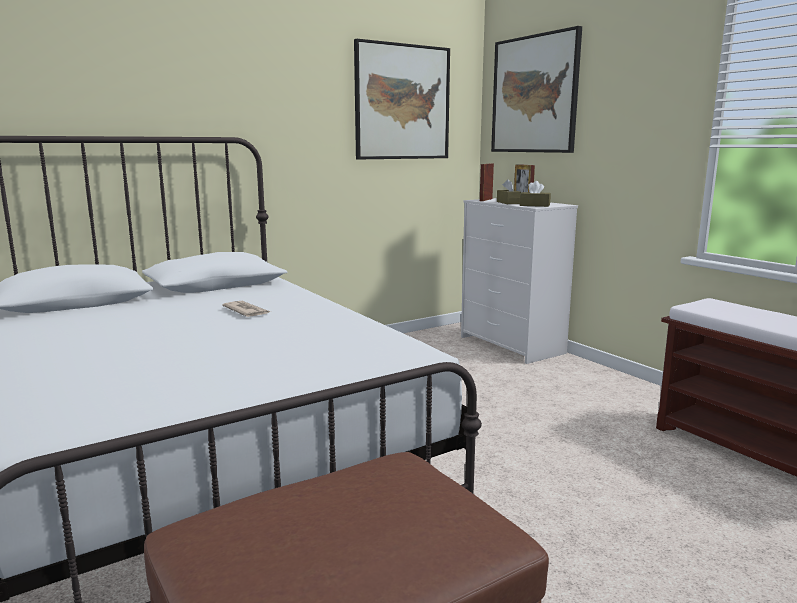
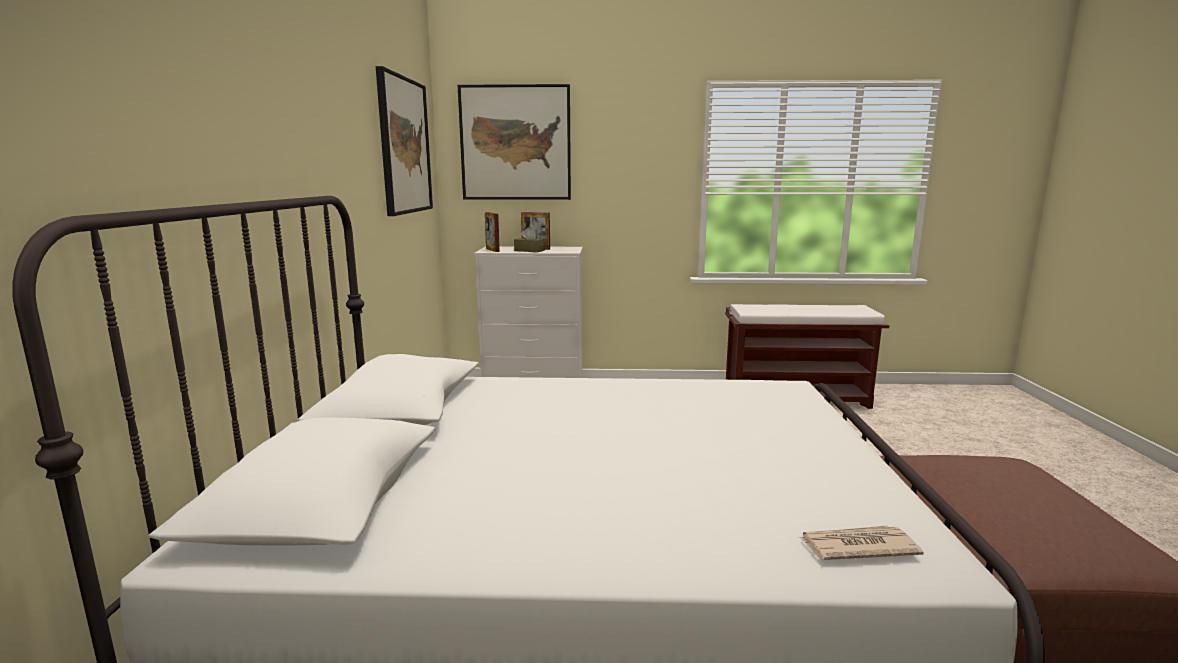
camera: 55 degrees left, 0 degrees up
newspaper [222,301,271,317] -> newspaper moved to [799,526,923,560]
brown tissue box [520,181,551,207] -> none

